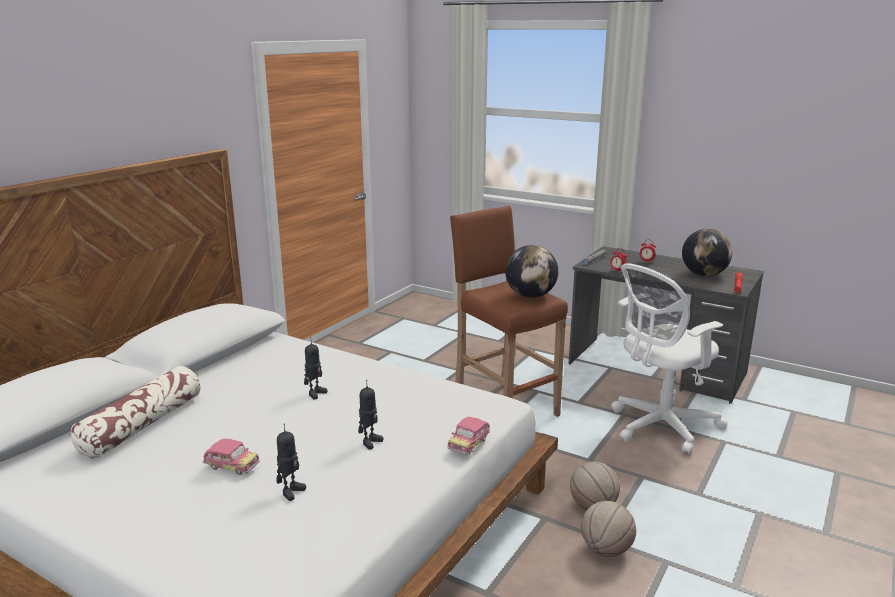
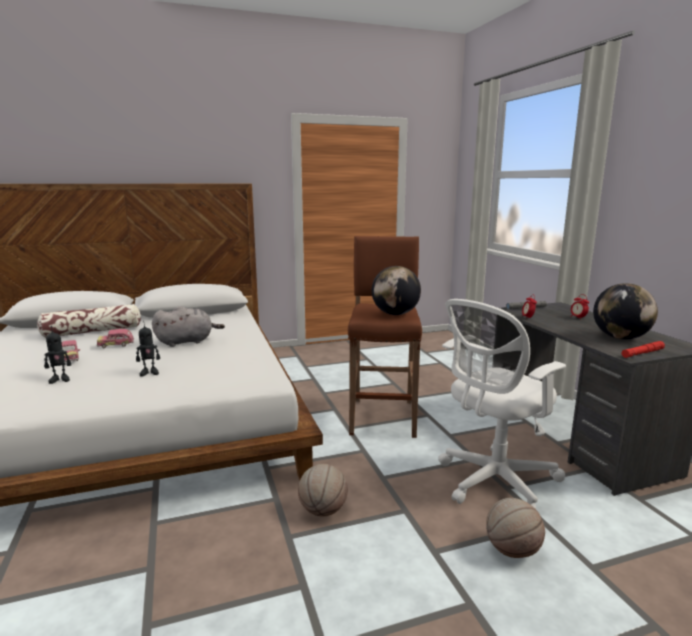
camera: 40 degrees right, 5 degrees down
toy robot [304,337,327,399] -> grey plush toy [152,306,225,347]
toy car [448,416,490,455] -> toy car moved to [97,329,134,348]
basketball [581,501,636,557] -> basketball moved to [486,498,545,558]
white office chair [611,263,728,455] -> white office chair turned 45 degrees counterclockwise [438,299,566,509]

